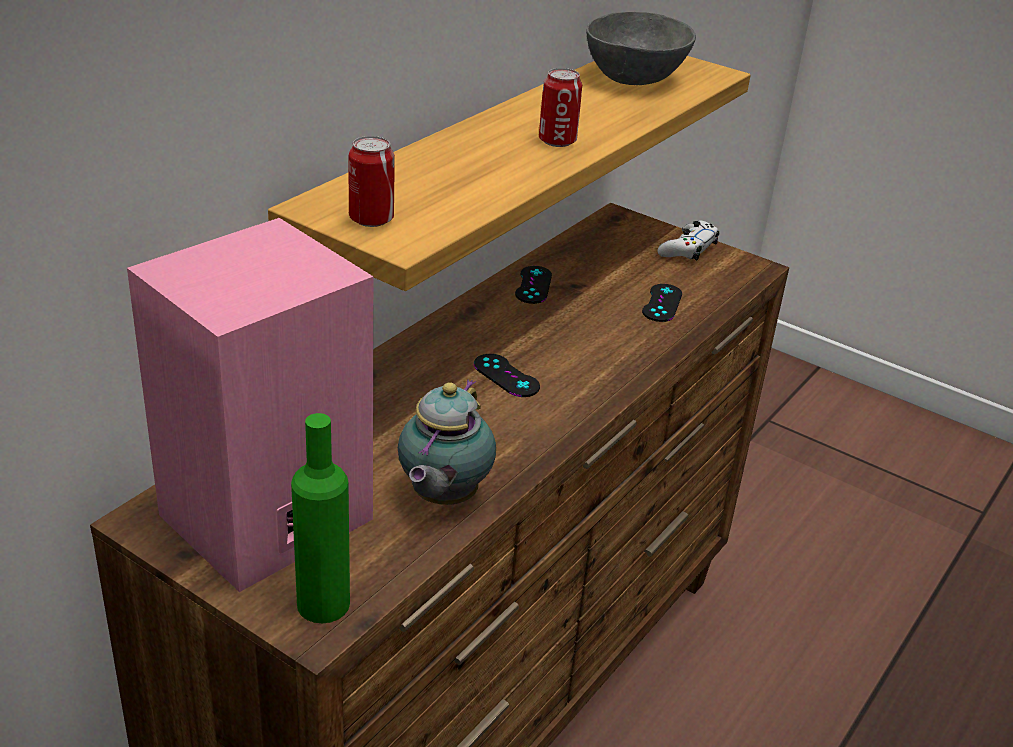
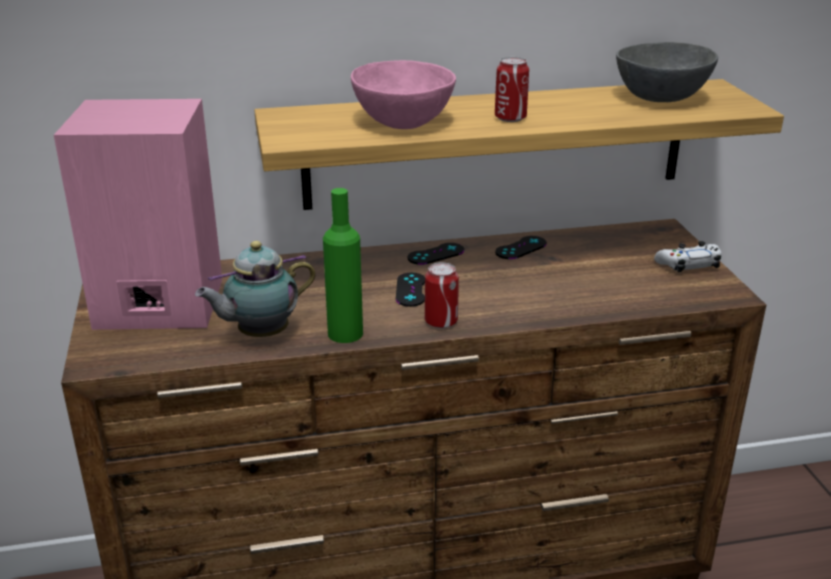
camera: 45 degrees right, 5 degrees down
green bottle [291,413,350,624] -> green bottle moved to [323,188,363,343]
can [349,136,394,227] -> can moved to [425,262,459,328]
black game controller [642,284,682,322] -> black game controller moved to [407,243,464,265]
none -> pink bowl [351,60,456,129]

